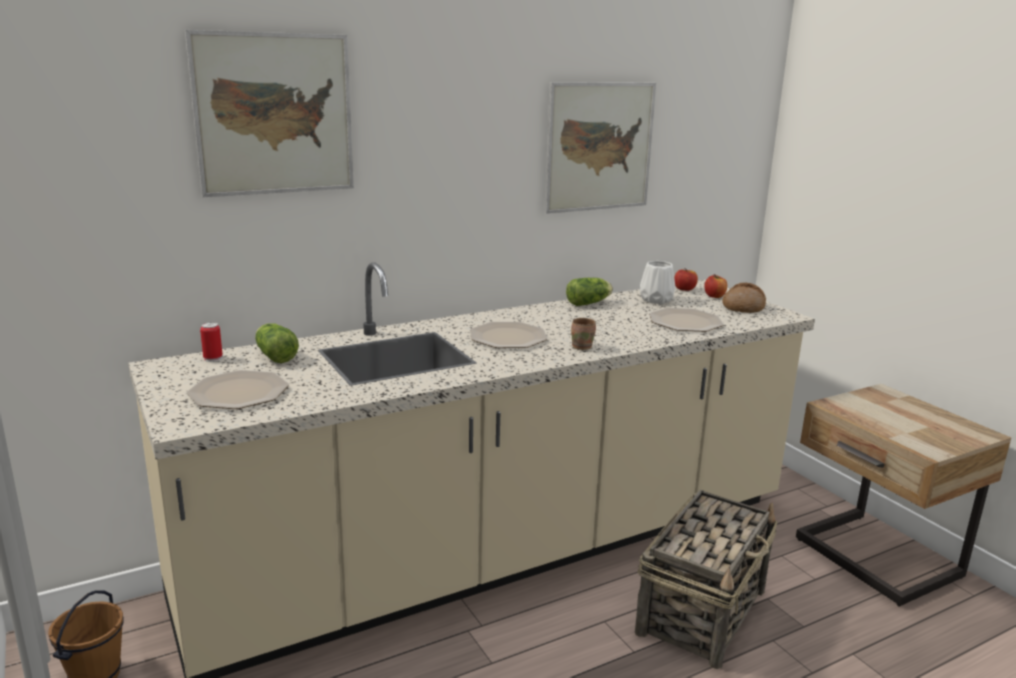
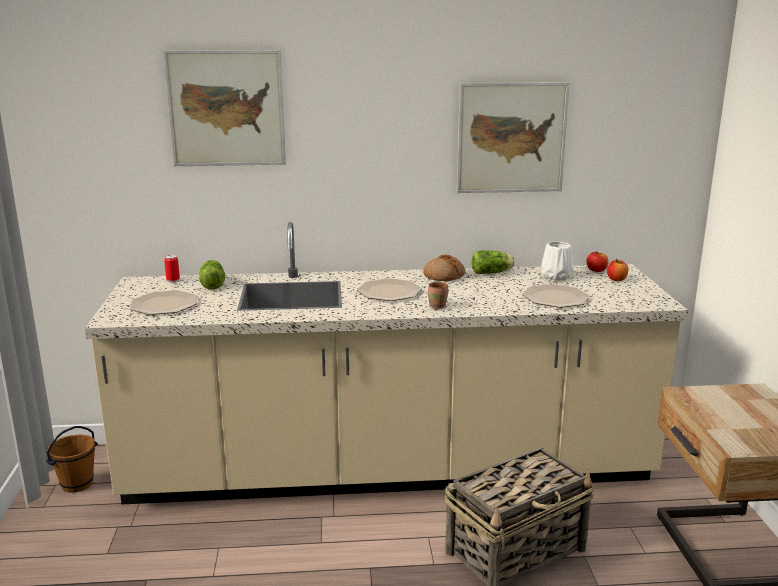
camera: 25 degrees right, 0 degrees up
bread [722,282,766,313] -> bread moved to [423,255,465,281]

